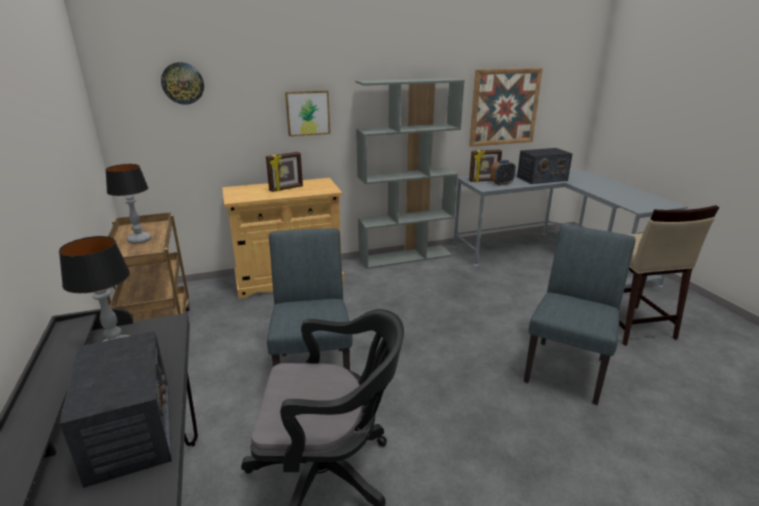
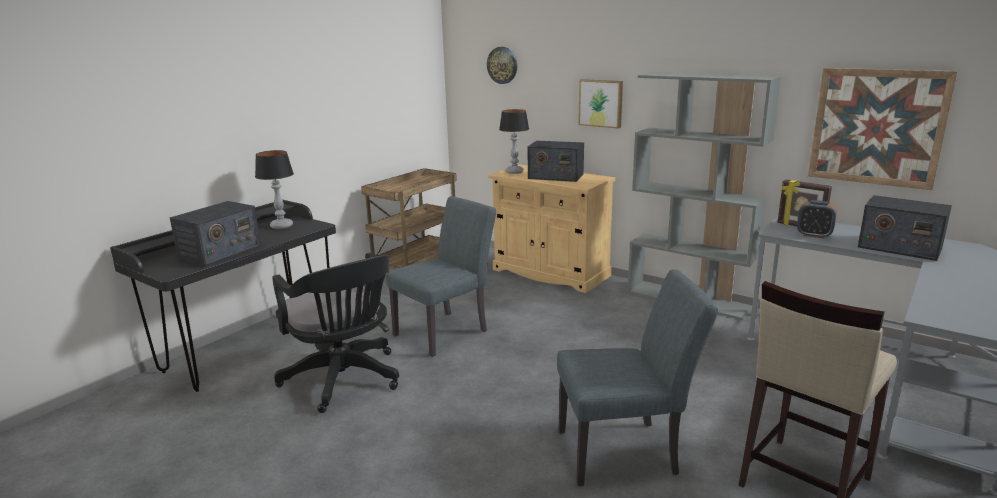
camera: 55 degrees right, 5 degrees down
table lamp [105,164,151,244] -> table lamp moved to [499,109,529,174]
picture frame [266,152,303,192] -> radio [528,141,584,182]

